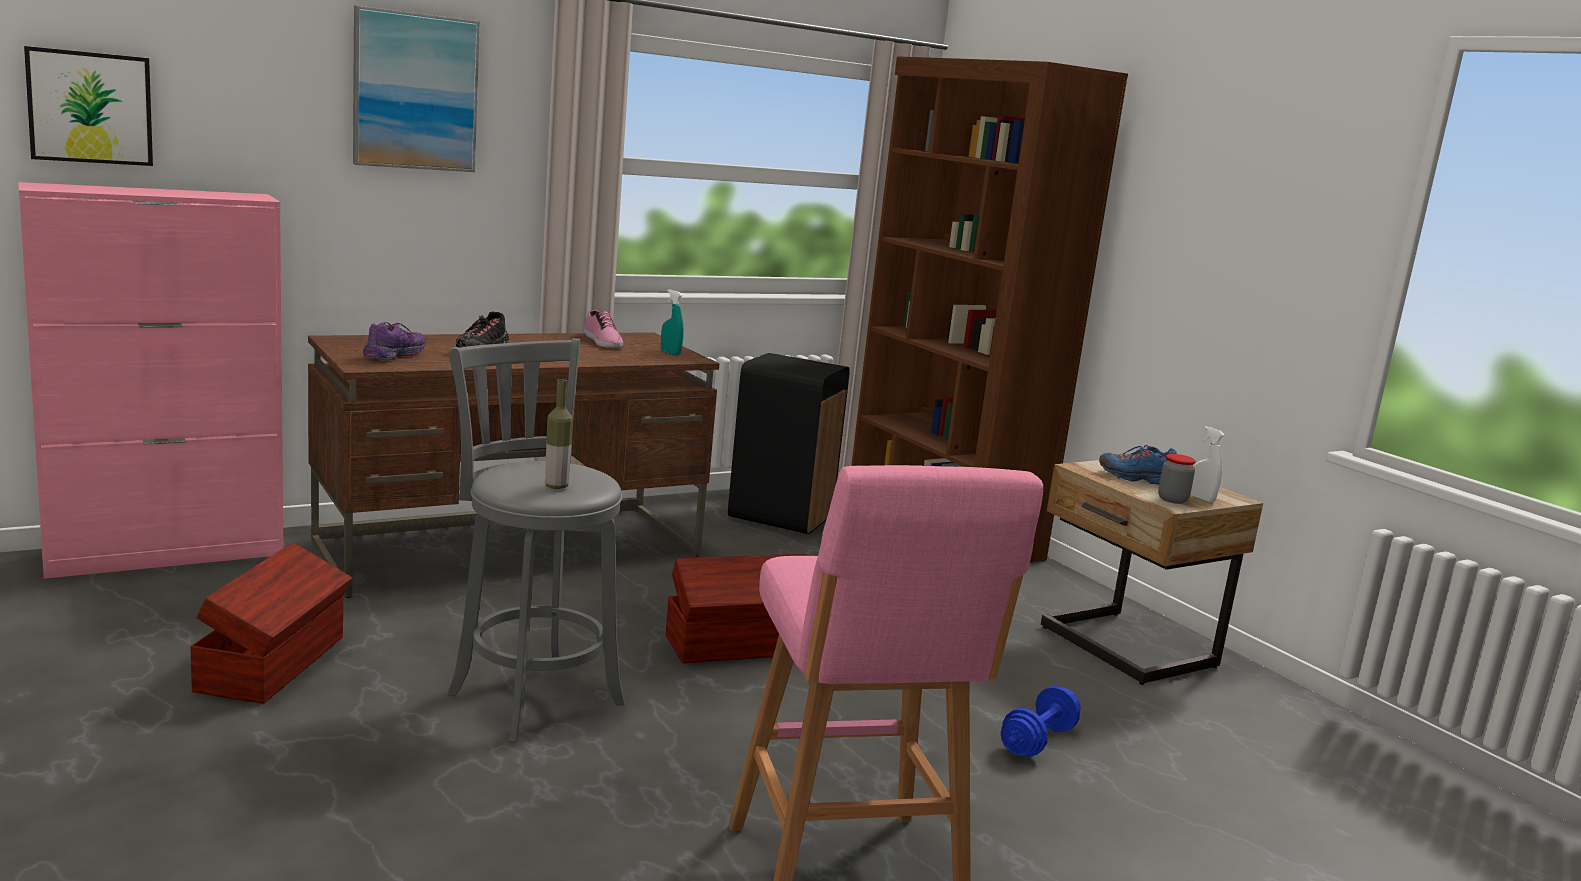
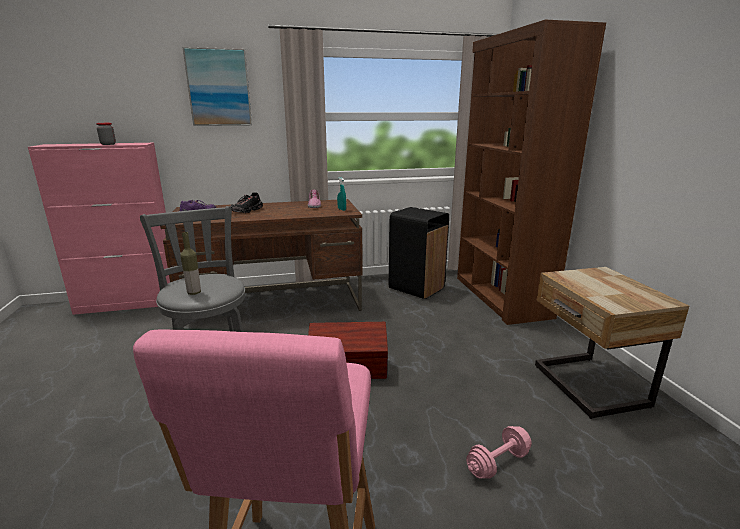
camera: 20 degrees right, 5 degrees up
picture [24,46,153,166] -> none
brown storage box [190,543,352,704] -> none
blue dumbbell [1001,686,1081,757] -> pink dumbbell [466,426,532,479]
blue shoe [1099,445,1177,485] -> none
jar [1158,454,1196,504] -> jar moved to [96,123,116,145]
white spray bottle [1191,426,1225,502] -> none

